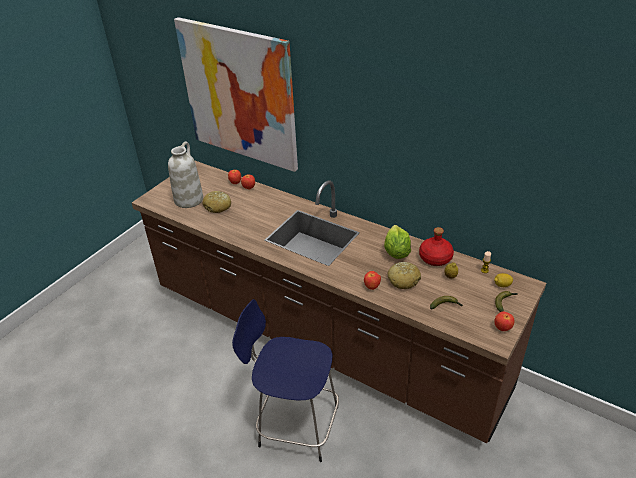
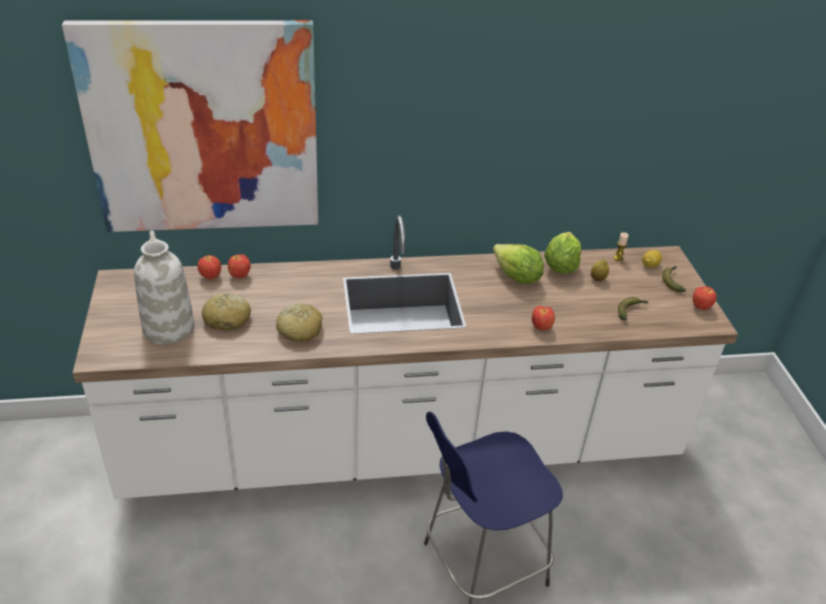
camera: 45 degrees left, 0 degrees up
brown counter [132,160,546,443] -> white counter [73,215,738,499]
bread [388,262,421,289] -> bread moved to [276,304,323,342]
red bottle [419,227,454,266] -> lettuce [544,232,581,274]

